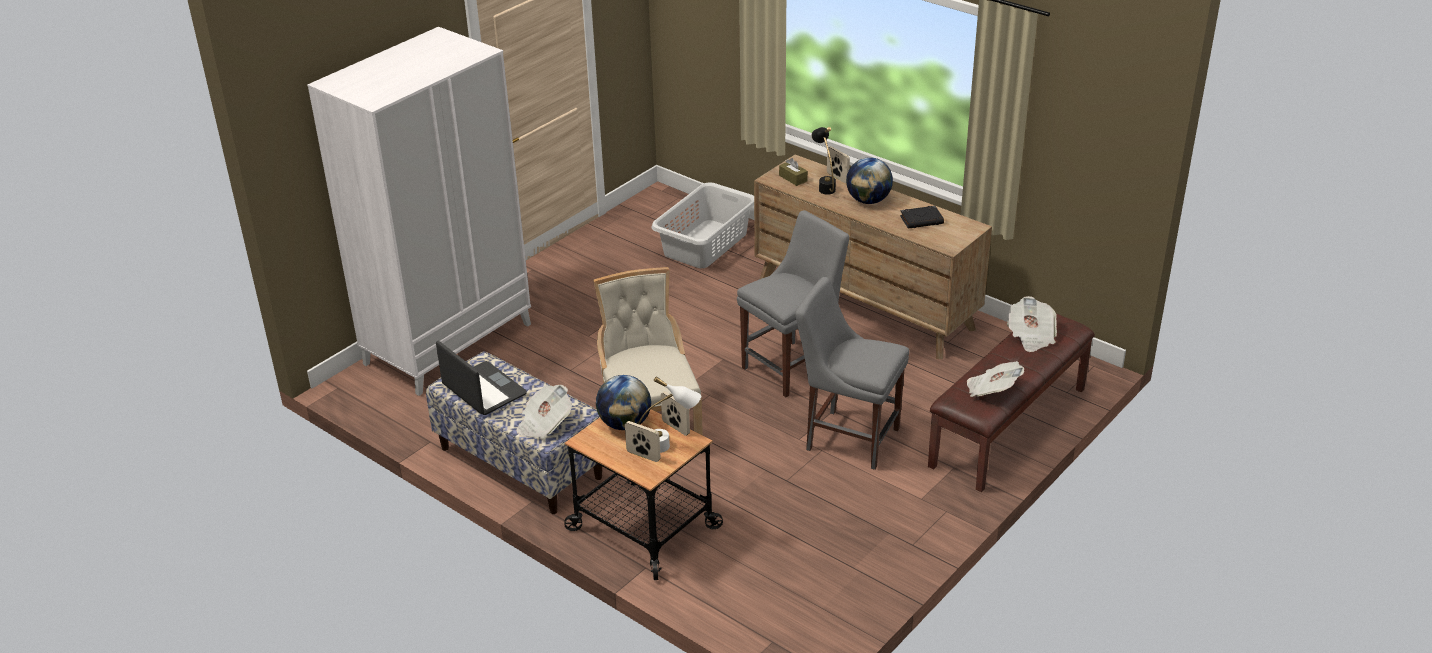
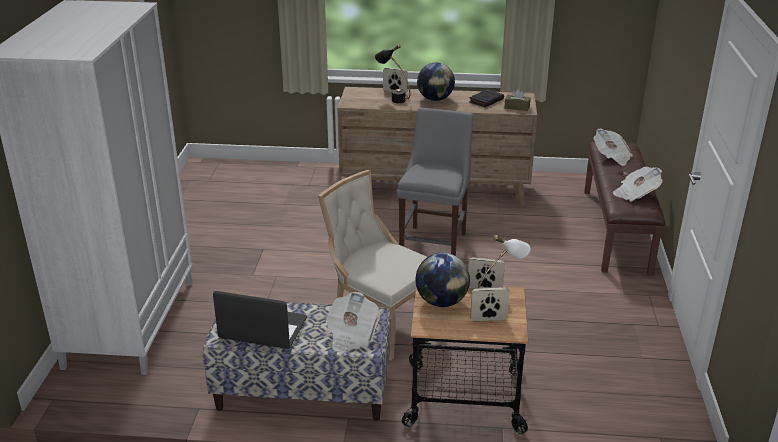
camera: 35 degrees left, 5 degrees down
grey laundry basket [651,182,754,268] -> none
brown tissue box [779,158,808,186] -> brown tissue box moved to [505,89,531,111]
grey chair [795,277,909,470] -> none

